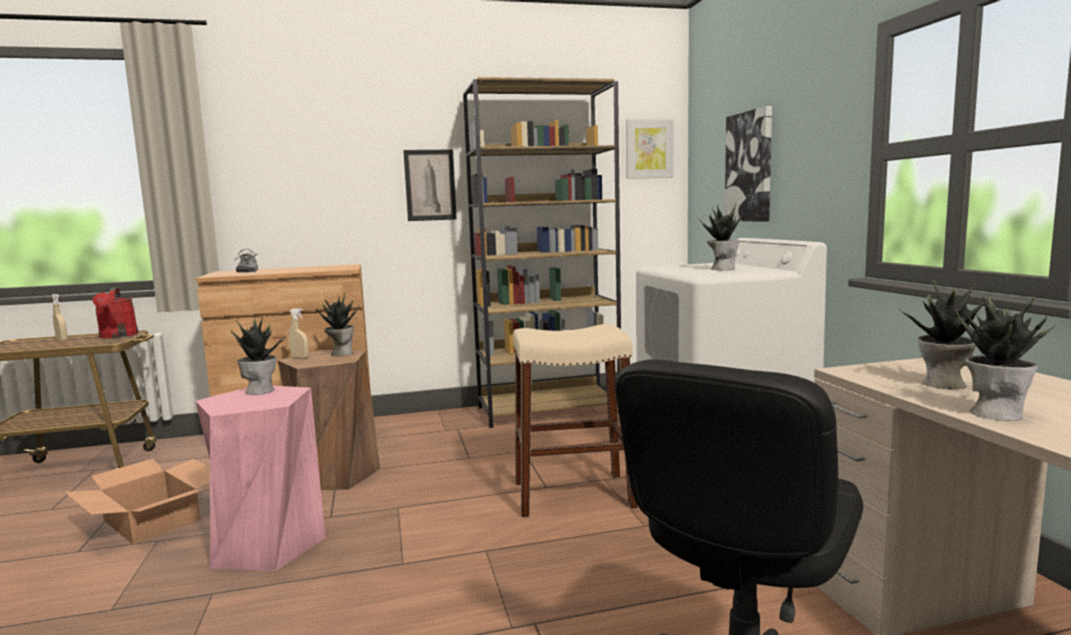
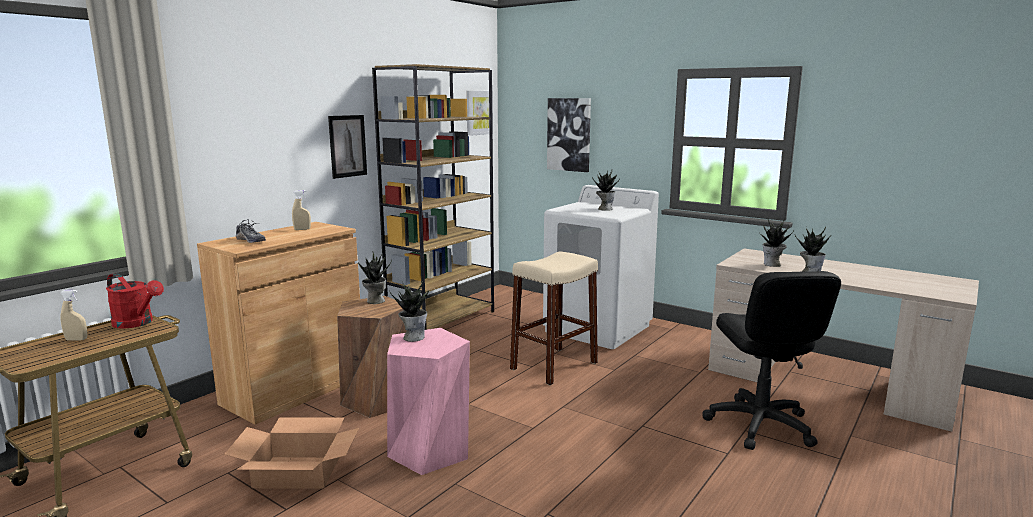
camera: 40 degrees left, 5 degrees up
beige spray bottle [289,308,309,359] -> beige spray bottle moved to [292,190,311,230]

